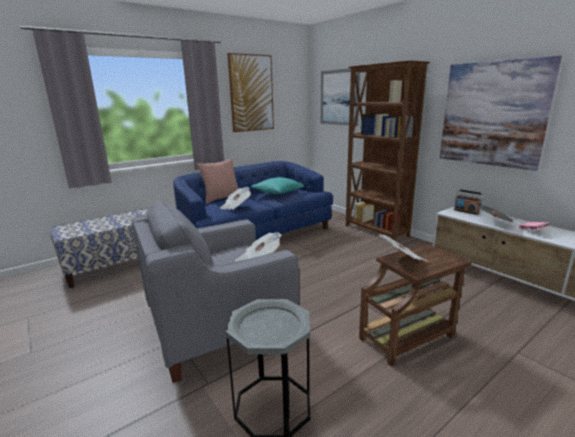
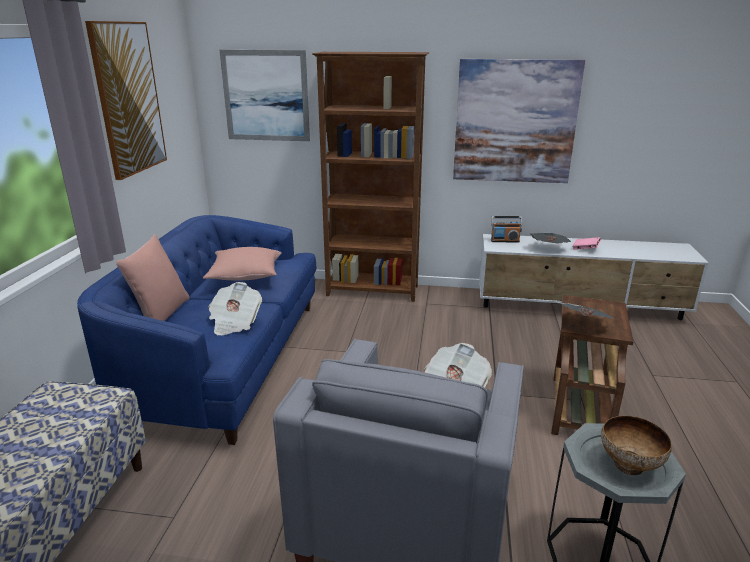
camera: 45 degrees left, 5 degrees up
turquoise pillow [250,177,304,194] -> pink pillow [203,247,282,281]
none -> bowl [601,416,672,476]

